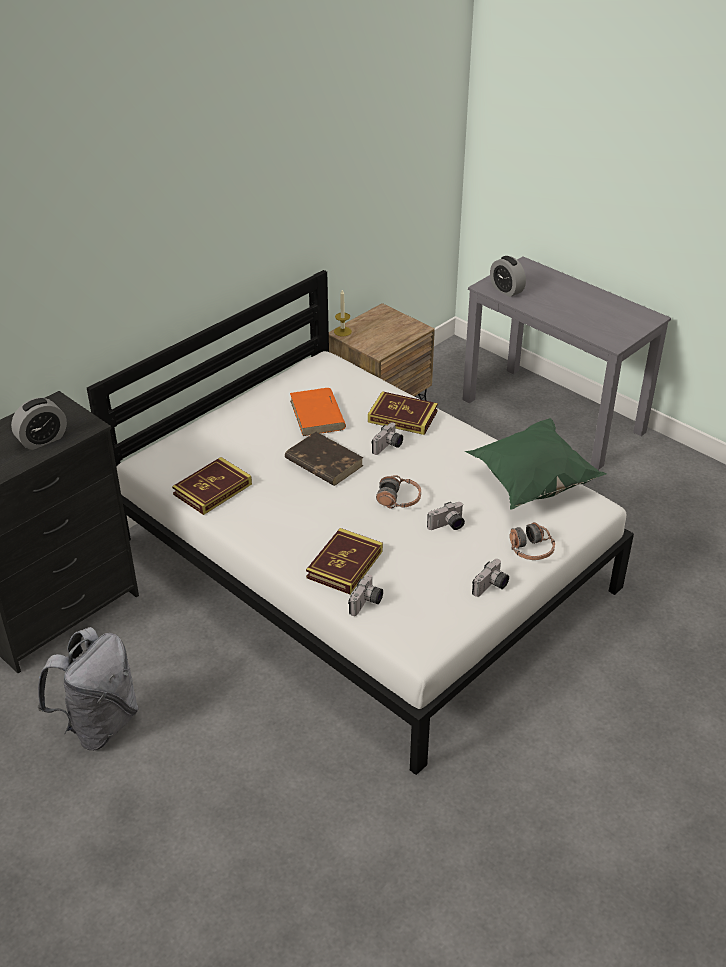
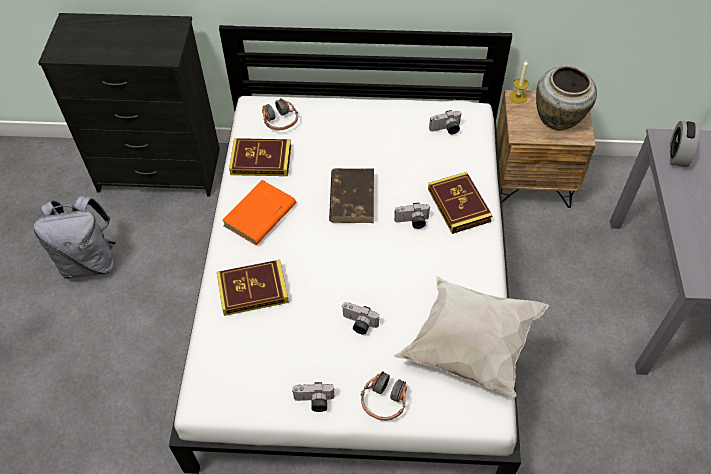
camera: 50 degrees right, 15 degrees up
alarm clock [11,398,67,450] -> none
orange book [290,388,346,436] -> orange book moved to [222,180,296,245]
camera [348,574,383,616] -> camera moved to [429,110,462,134]
headphones [376,475,421,509] -> headphones moved to [262,98,298,130]
green pillow [465,418,606,510] -> white pillow [394,275,549,397]
none -> beige vase [536,66,597,131]

